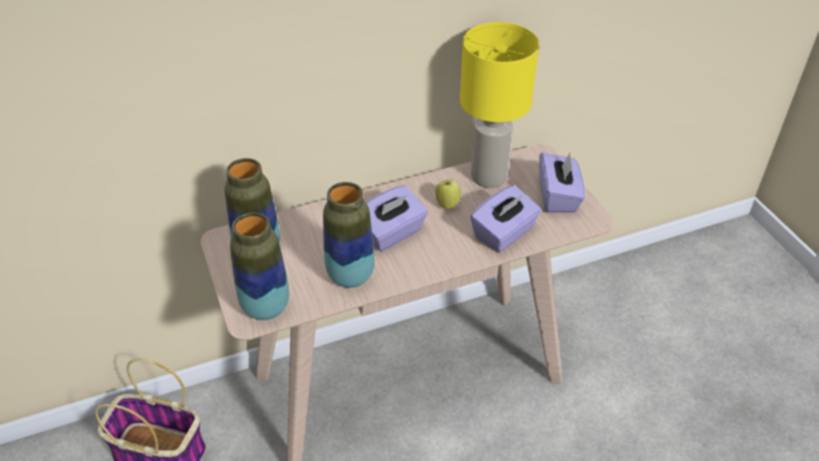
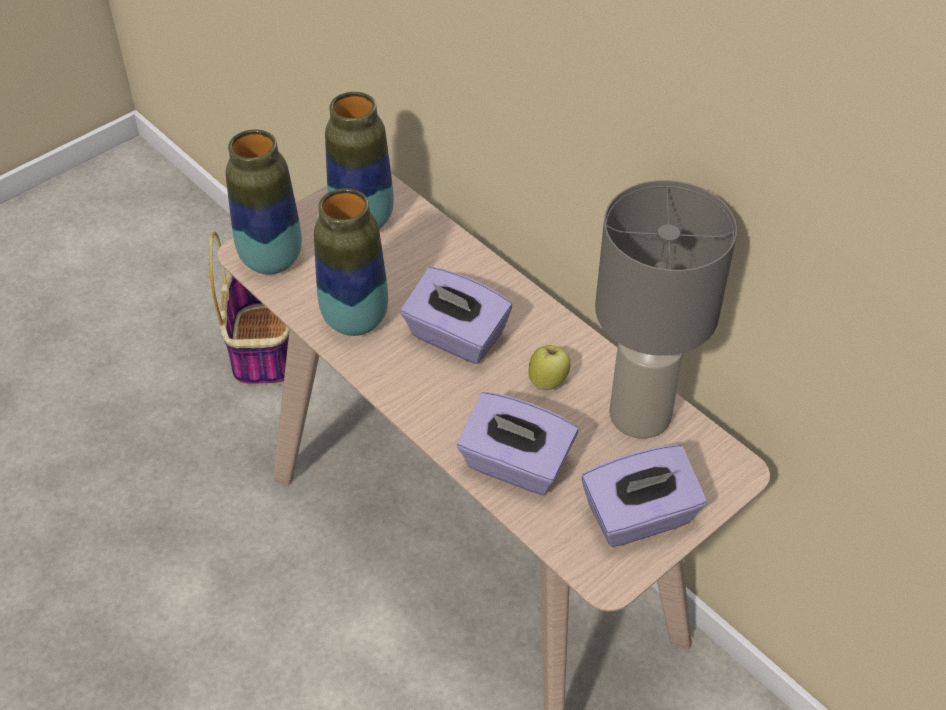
camera: 70 degrees right, 5 degrees up
yellow table lamp [460,22,539,188] -> grey table lamp [595,180,737,439]

